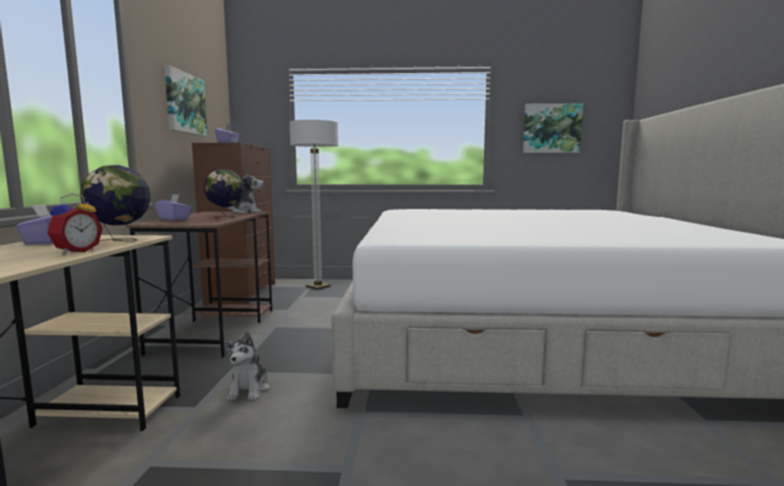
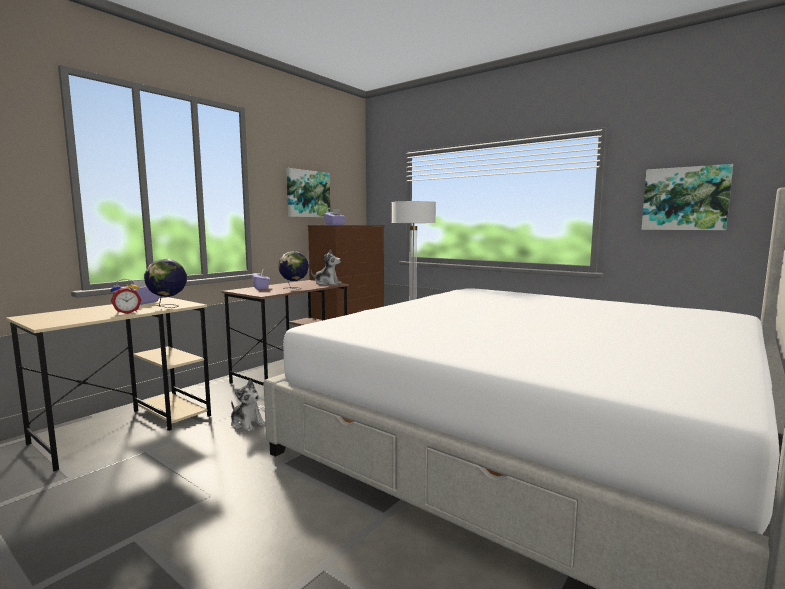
camera: 35 degrees right, 0 degrees up
plush toy [224,332,270,400] -> plush toy turned 90 degrees counterclockwise [231,379,265,431]

